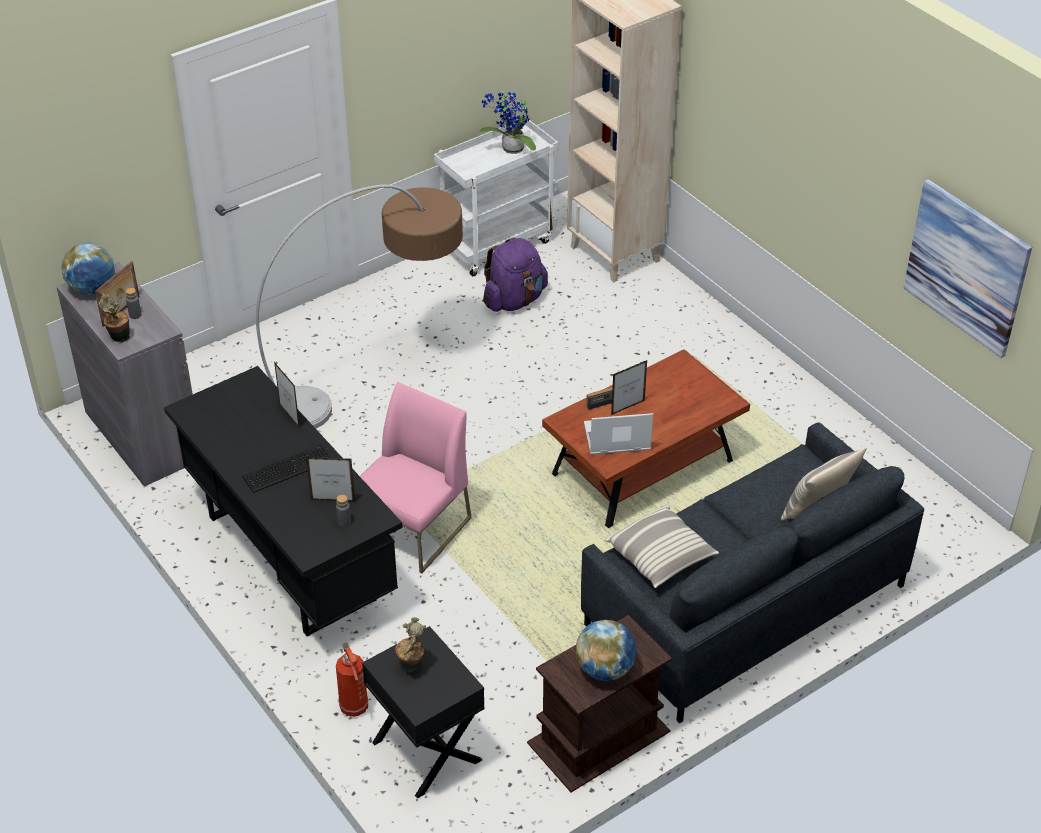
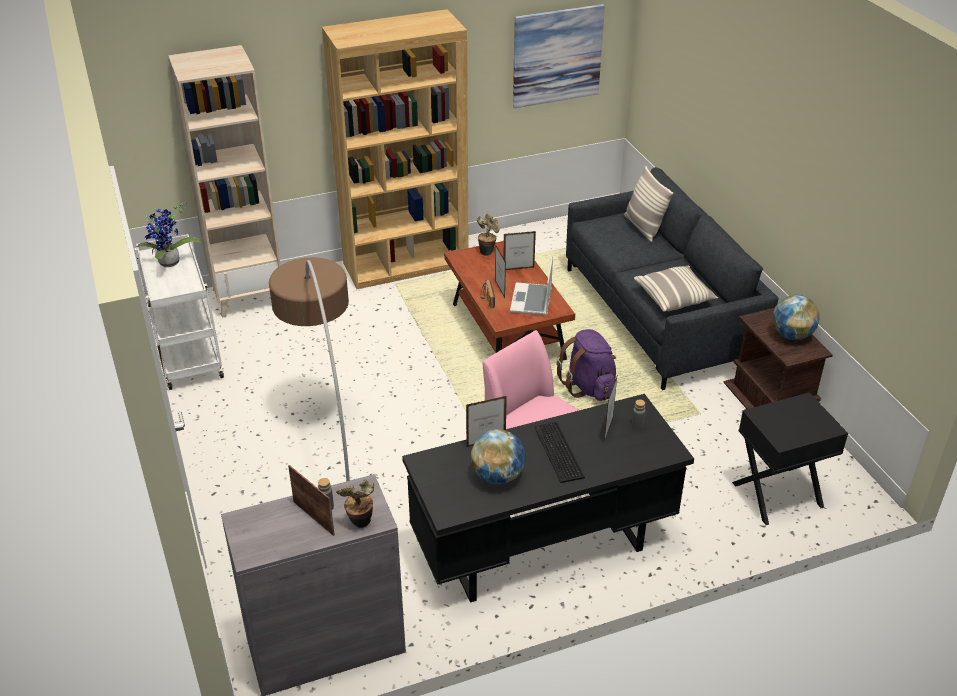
camera: 75 degrees left, 5 degrees down
globe [61,243,115,295] -> globe moved to [471,429,526,485]
fire extinguisher [336,643,368,717] -> none
potted plant [396,617,426,673] -> potted plant moved to [477,214,500,256]
purple backpack [483,238,548,312] -> purple backpack moved to [557,329,616,401]
none -> brown bookcase [322,9,469,289]
none -> picture frame [503,231,536,270]

